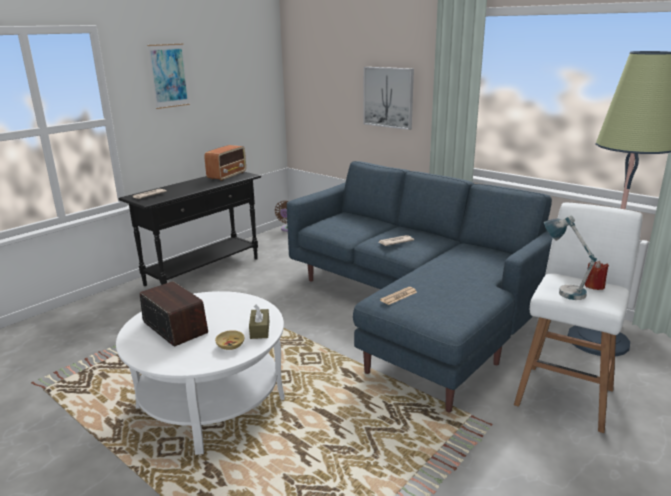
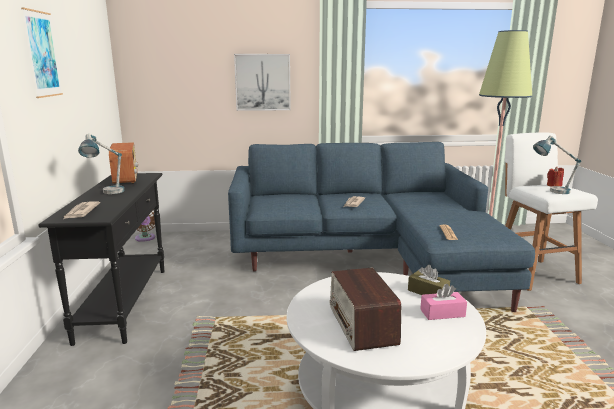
camera: 45 degrees left, 5 degrees down
radio [140,281,208,347] -> radio turned 105 degrees counterclockwise [329,268,401,351]
beige bowl [215,330,244,350] -> pink tissue box [420,284,467,320]
none -> table lamp [78,134,124,194]

